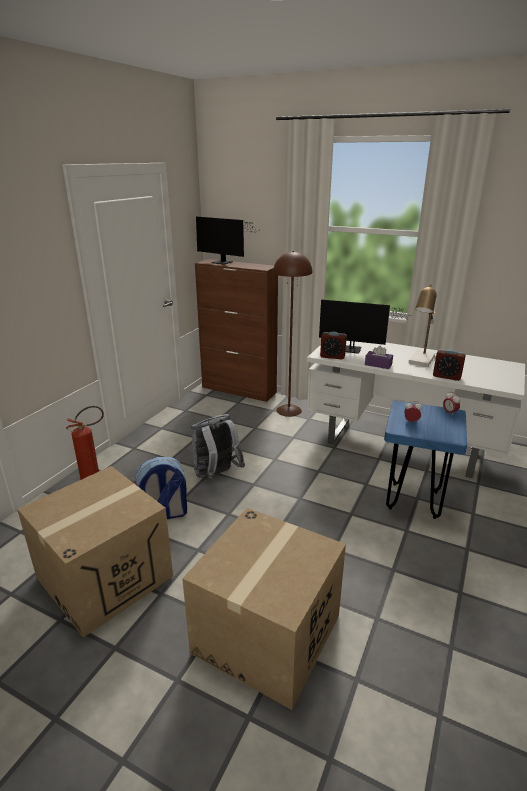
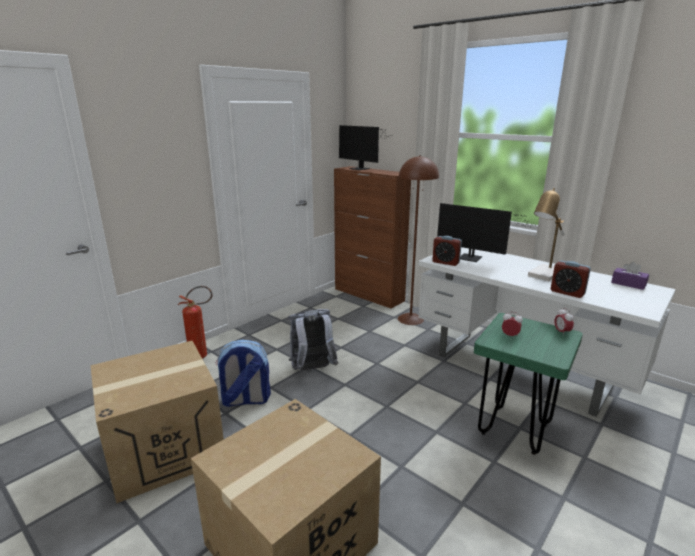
camera: 15 degrees right, 5 degrees down
purple tissue box [365,345,393,369] -> purple tissue box moved to [611,262,649,290]
blue stool [384,400,467,519] -> green stool [474,313,583,455]

